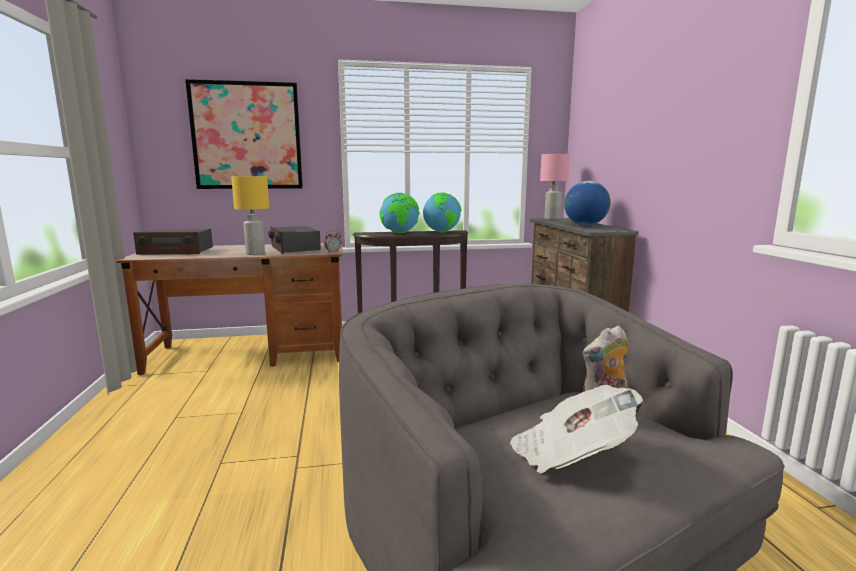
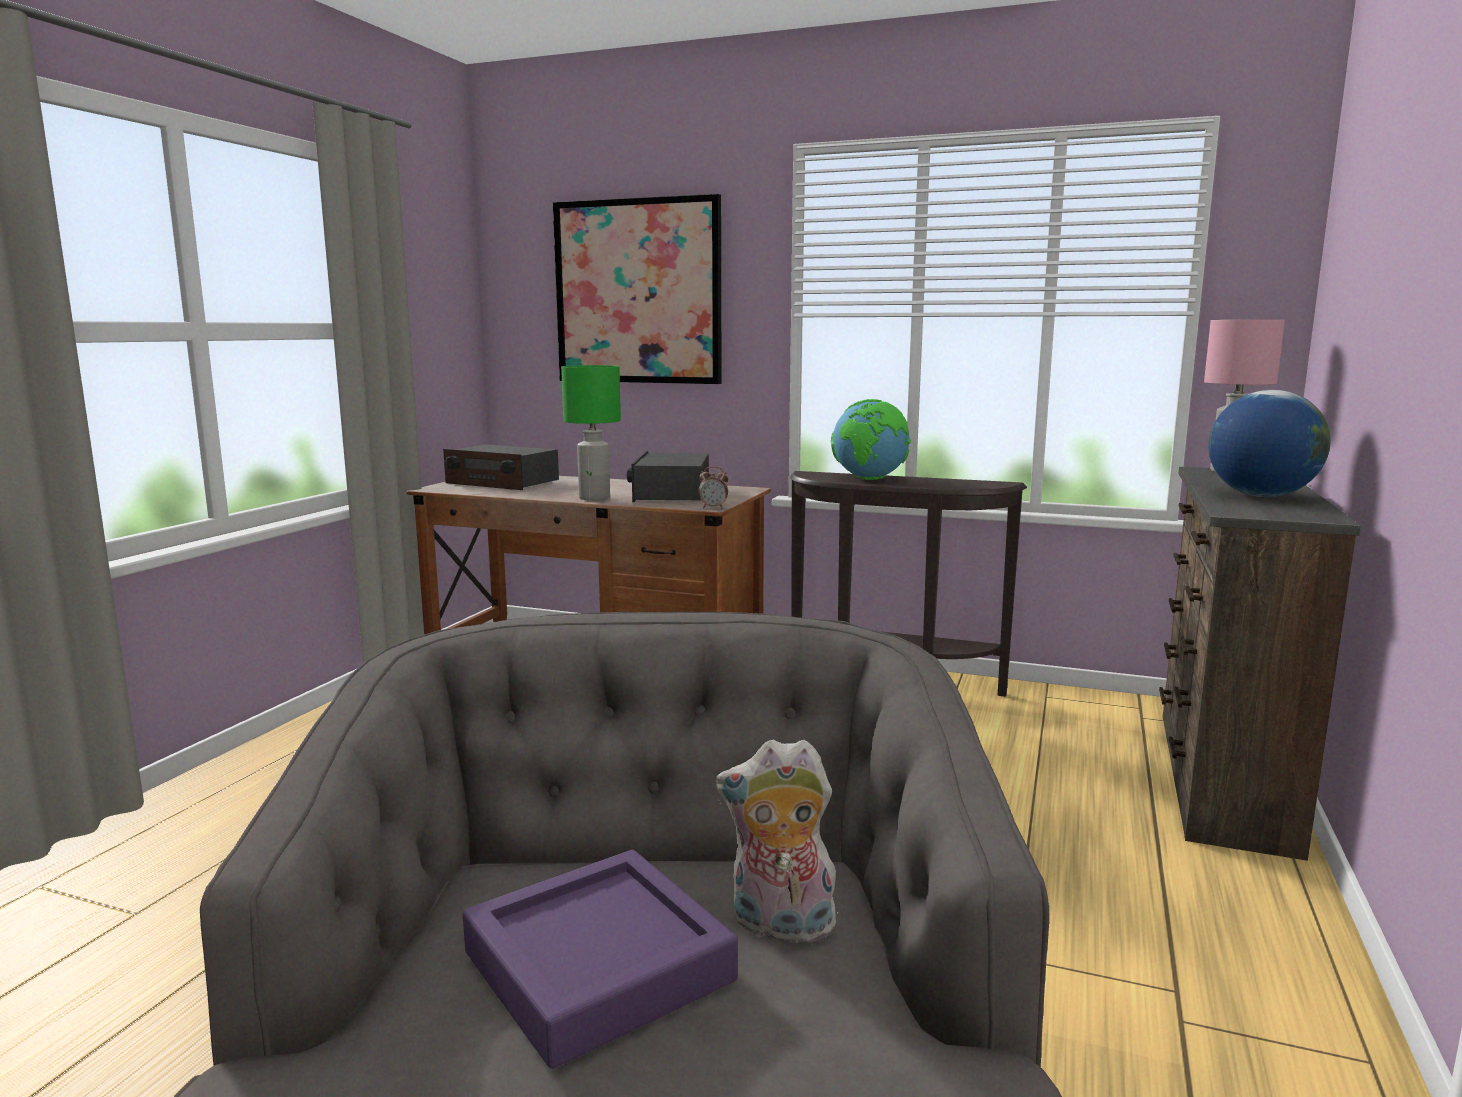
camera: 30 degrees right, 0 degrees up
yellow table lamp [231,176,269,255] -> green table lamp [561,365,621,501]
globe [423,192,461,233] -> none
newspaper [510,385,643,474] -> purple tray [463,850,738,1069]

